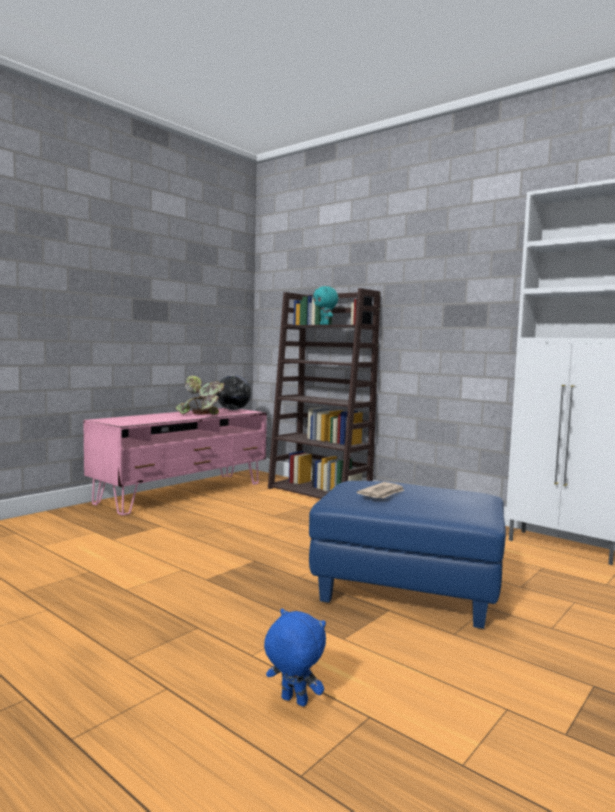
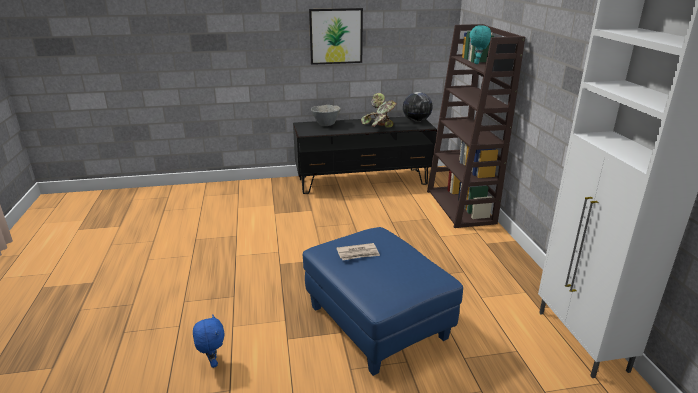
camera: 40 degrees right, 20 degrees up
pink tv stand [83,408,267,515] -> black tv stand [293,117,437,194]
none -> picture [309,8,363,65]
none -> grey bowl [311,105,341,126]

